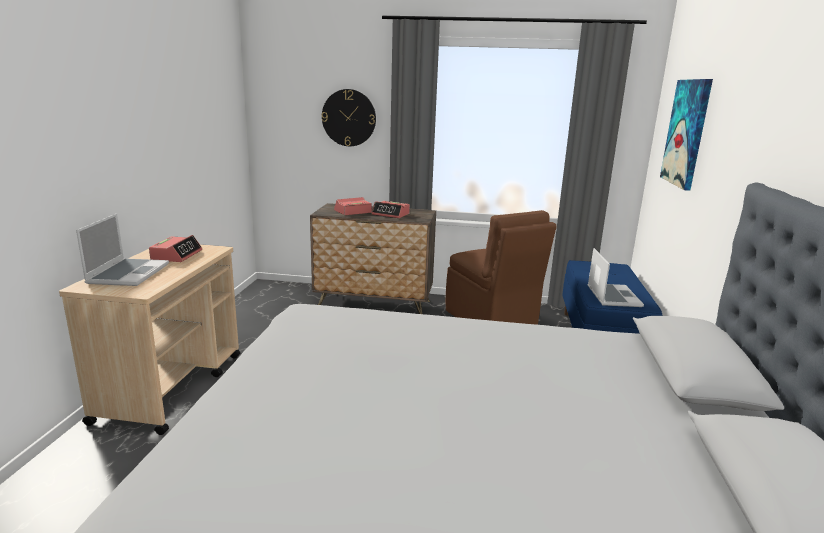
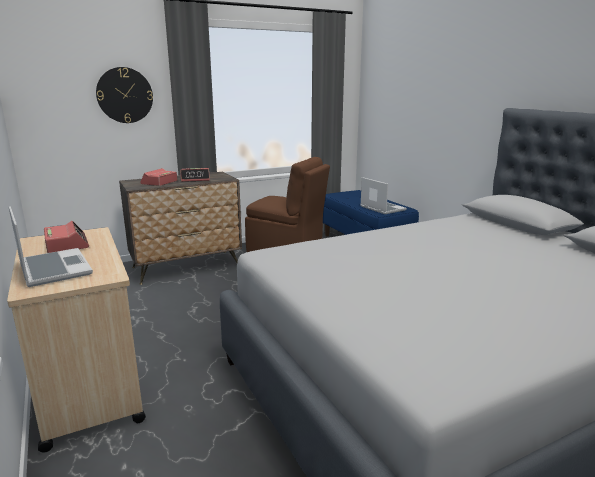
camera: 35 degrees left, 0 degrees up
picture [660,79,713,191] -> none

